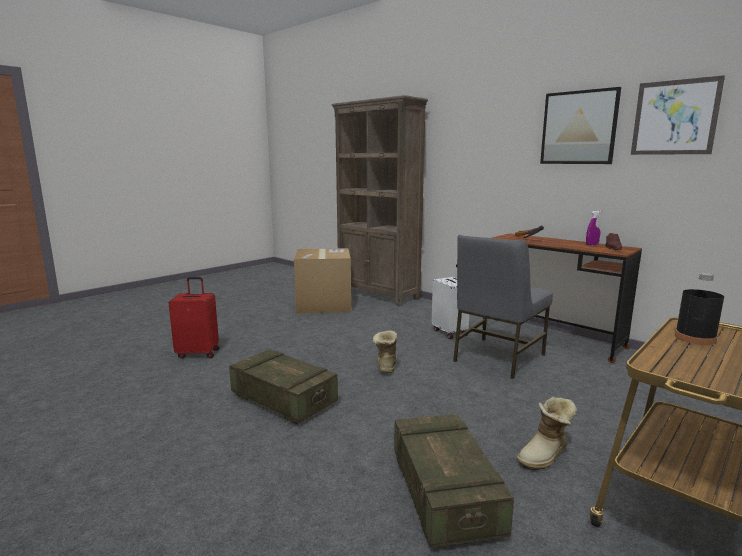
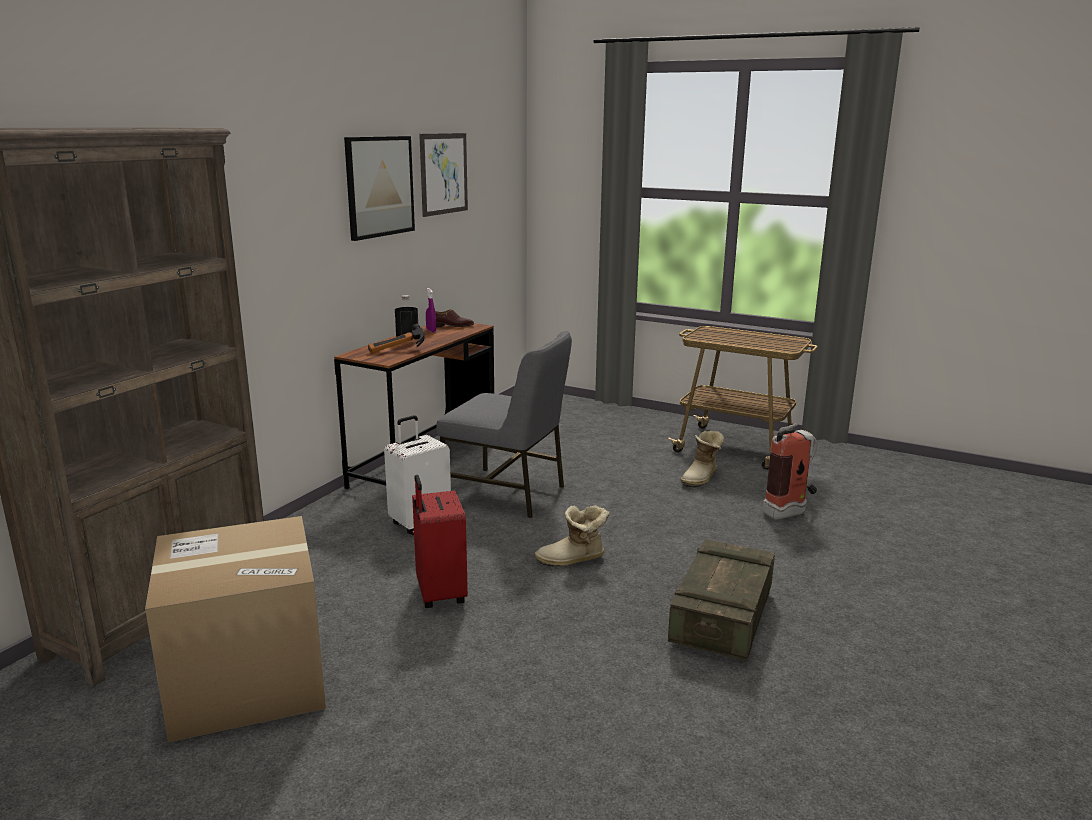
camera: 105 degrees left, 5 degrees up
red suitcase [169,277,220,359] -> red suitcase moved to [412,475,468,608]
crate [394,414,514,548] -> fire extinguisher [762,423,817,520]
boot [517,396,577,470] -> boot turned 90 degrees clockwise [681,430,724,488]
black bottle [675,273,724,345] -> black bottle moved to [395,295,419,343]

